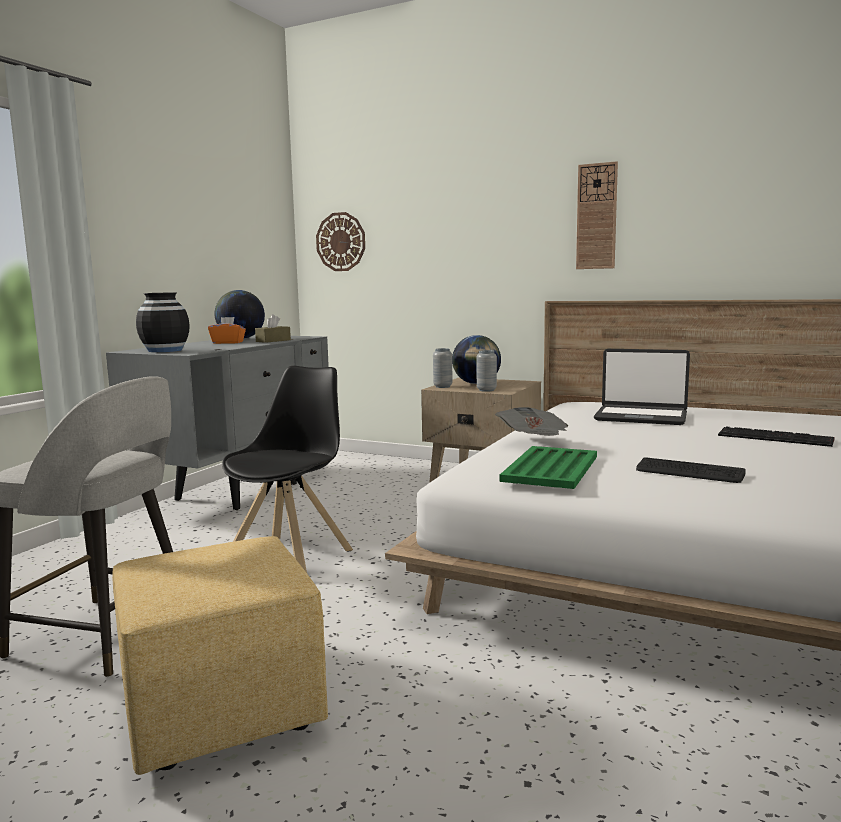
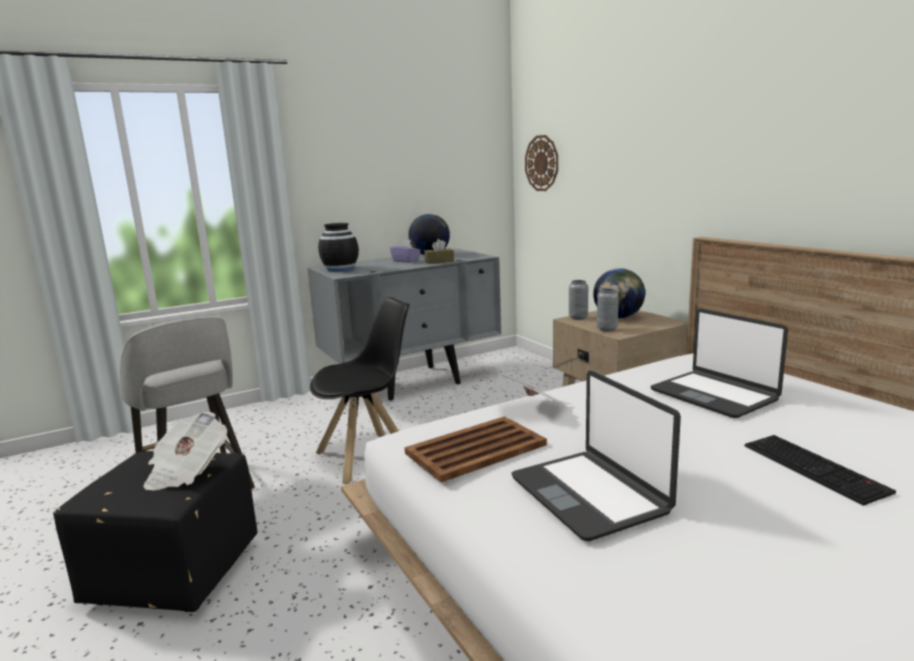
camera: 35 degrees right, 5 degrees up
yellow ottoman [112,536,328,775] -> black ottoman [53,451,258,612]
orange tissue box [208,317,246,344] -> purple tissue box [390,240,421,263]
green tray [500,446,597,489] -> brown tray [405,416,547,483]
wall clock [576,161,618,269] -> none
keyboard [636,457,746,483] -> laptop [511,371,681,541]
none -> newspaper [143,412,227,490]

